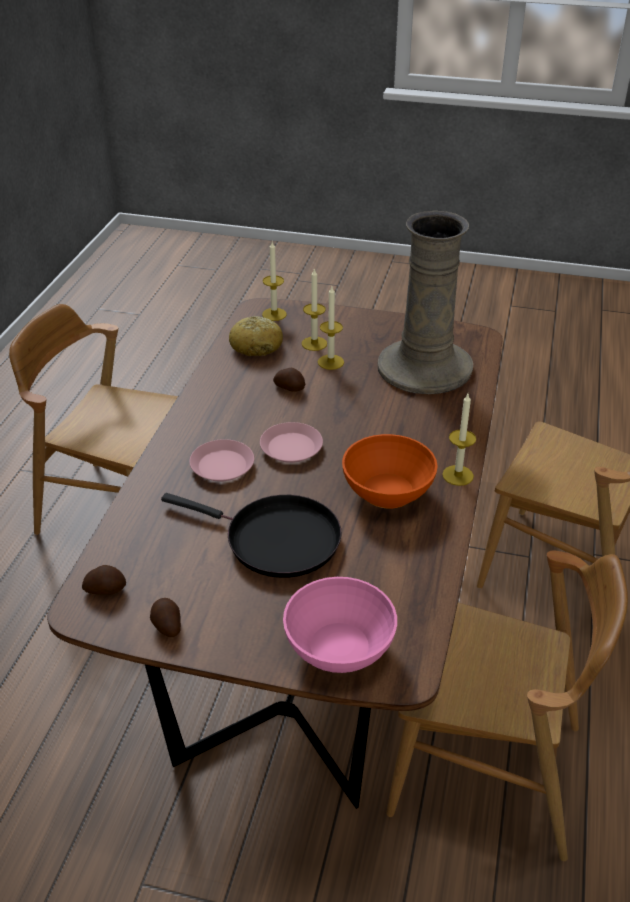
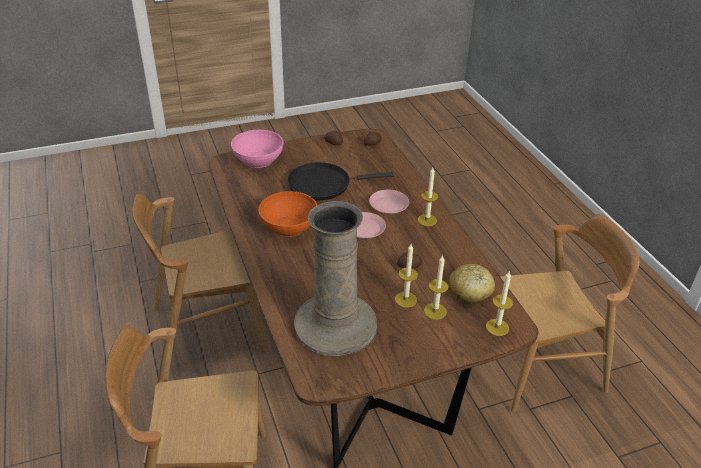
camera: 145 degrees right, 0 degrees up
candle [442,394,476,486] -> candle moved to [418,168,438,226]

